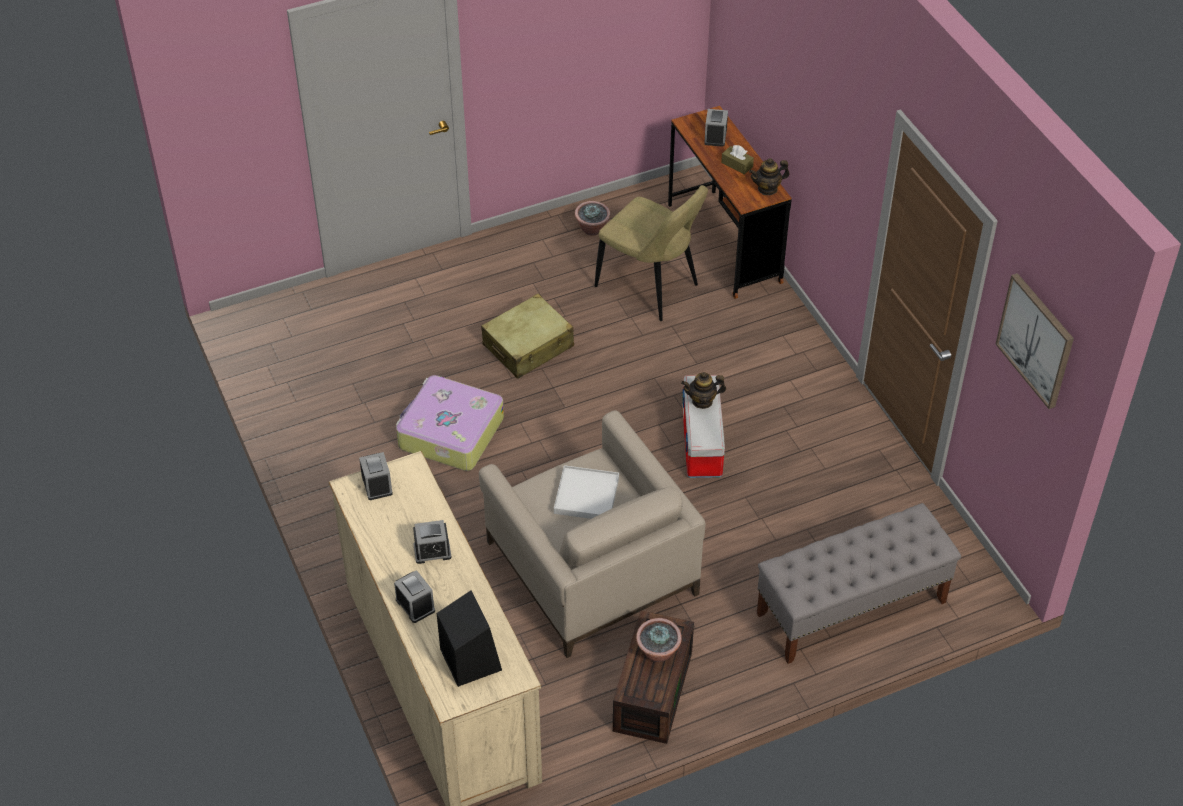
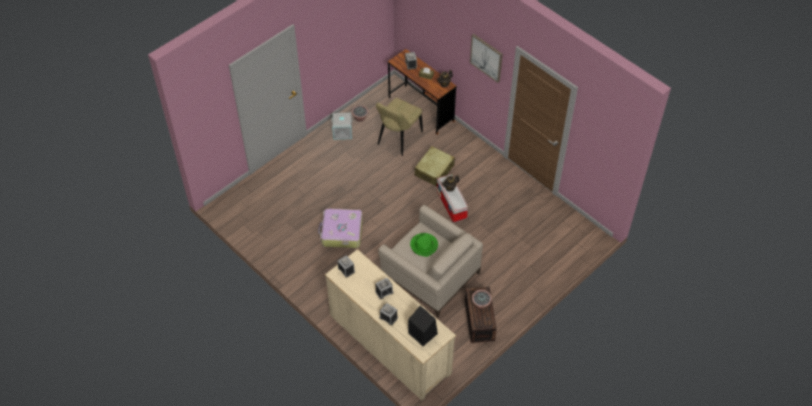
camera: 20 degrees left, 5 degrees up
beige suitcase [481,294,574,379] -> beige suitcase moved to [414,146,455,187]
white tray [554,465,619,519] -> green hat [410,233,438,257]
beige chair [595,185,708,321] -> beige chair turned 105 degrees clockwise [376,98,423,156]
grey bench [757,503,961,664] -> none
picture [996,273,1074,409] -> picture moved to [470,34,503,83]
none -> grey storage box [331,113,353,140]

